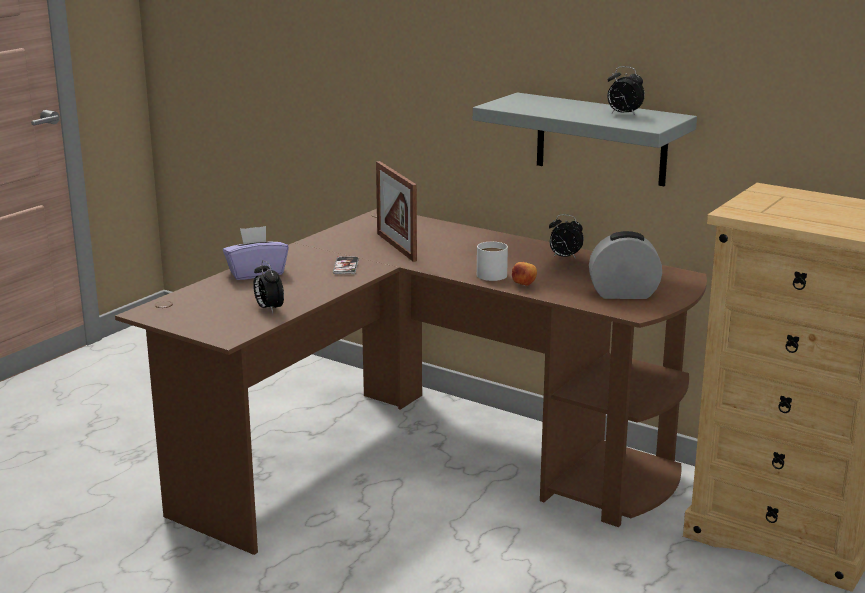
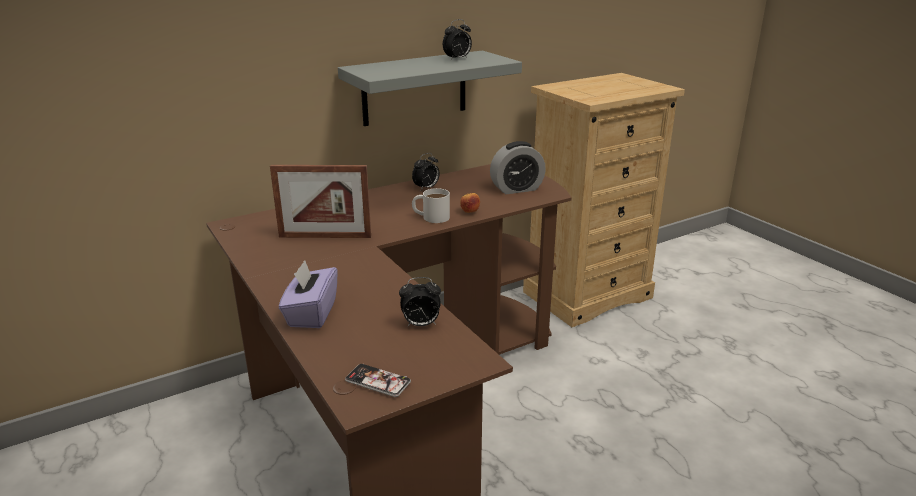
camera: 65 degrees left, 5 degrees up
phone [333,256,359,274] -> phone moved to [345,364,411,397]
alarm clock [589,231,662,299] -> alarm clock turned 135 degrees counterclockwise [490,141,546,194]

